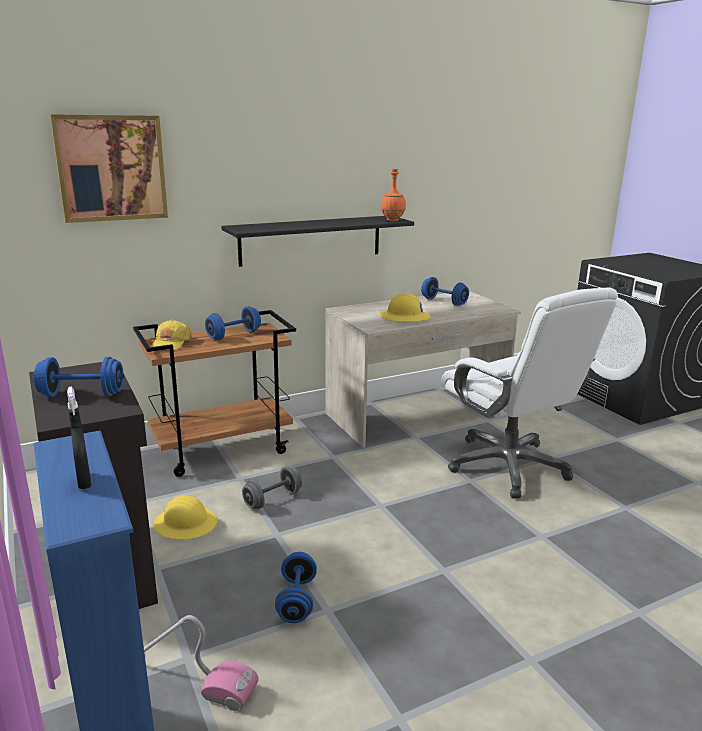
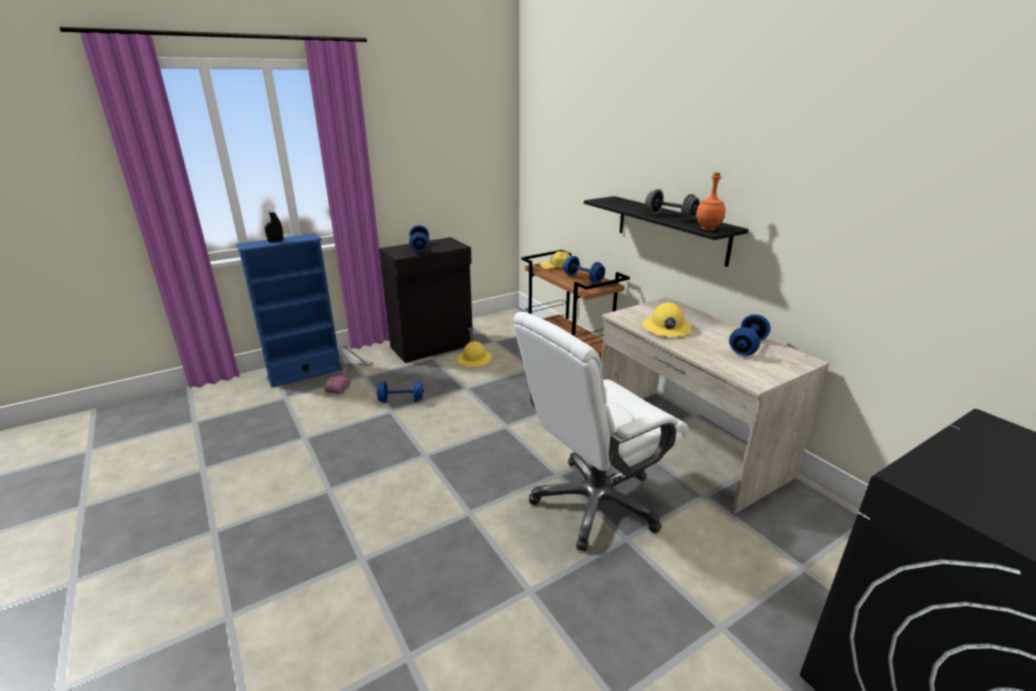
camera: 85 degrees right, 5 degrees up
picture [50,114,168,223] -> none
grey dumbbell [242,466,302,509] -> grey dumbbell moved to [645,189,700,221]

